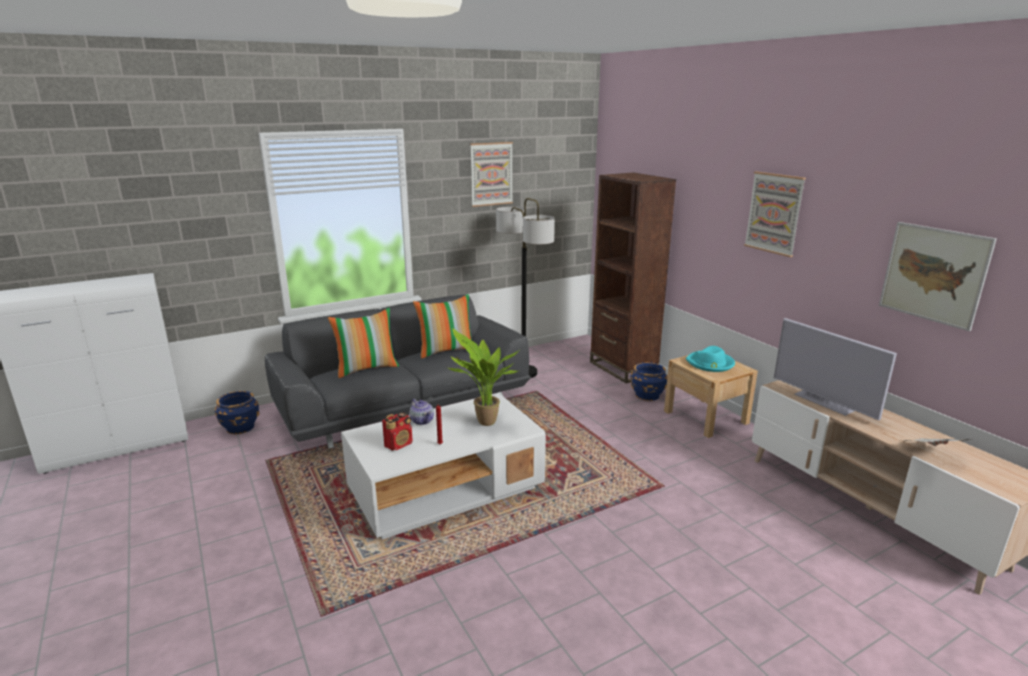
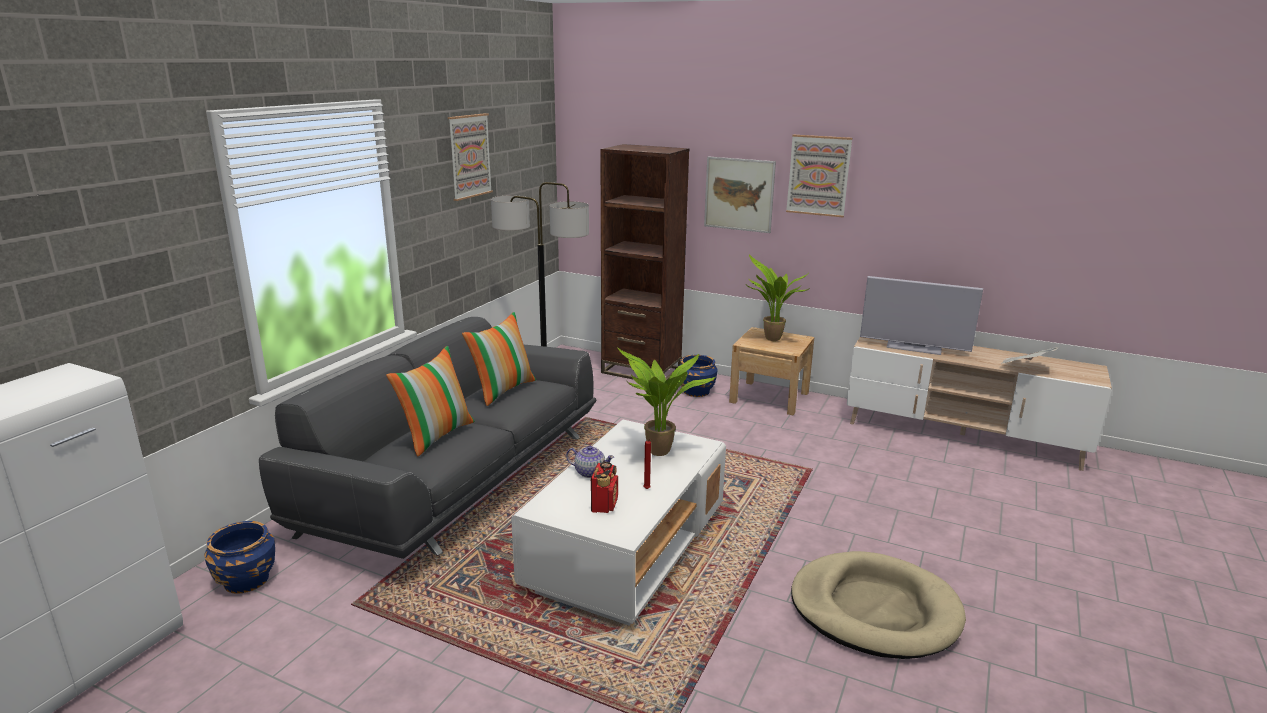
camera: 35 degrees left, 0 degrees up
turquoise hat [686,346,735,372] -> potted plant [746,254,810,341]
picture [879,222,997,331] -> picture moved to [704,157,776,233]
none -> beige dog bed [791,551,966,659]

